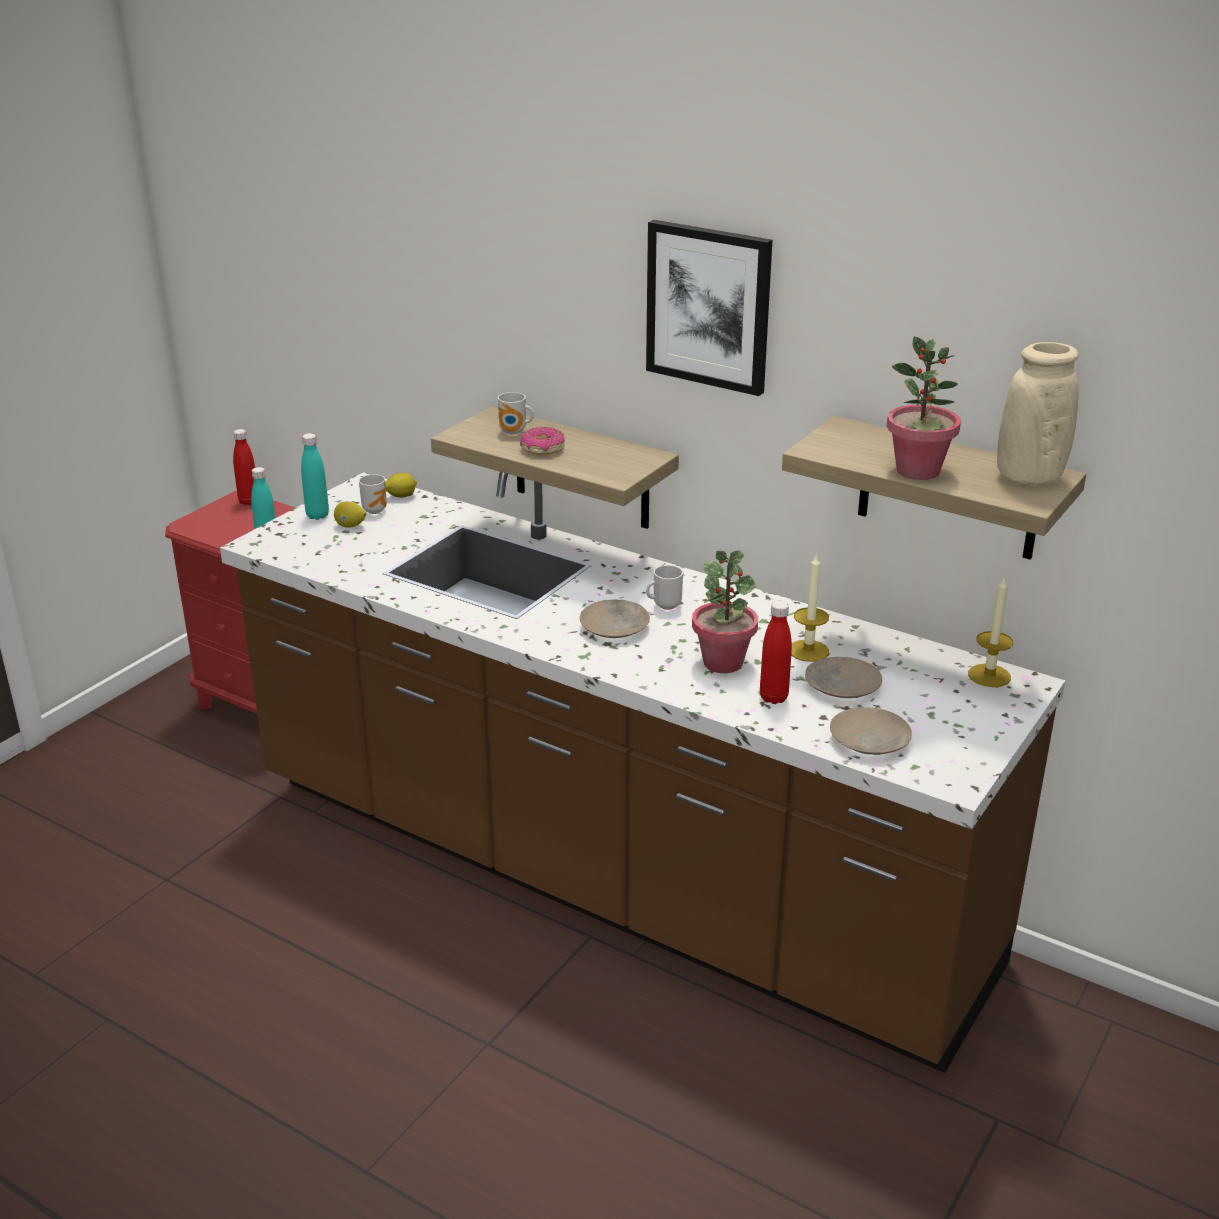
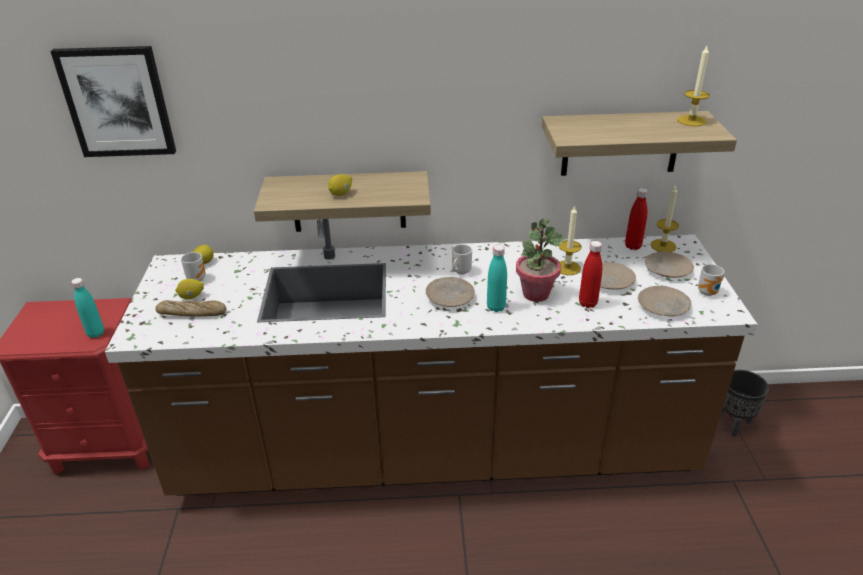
camera: 35 degrees left, 5 degrees up
red bottle [233,429,255,505] -> red bottle moved to [625,188,648,250]
turquoise bottle [301,433,329,520] -> turquoise bottle moved to [487,245,507,312]
mug [498,392,534,435] -> mug moved to [698,264,724,296]
donut [520,427,565,455] -> lemon [328,174,352,196]
picture [646,220,772,396] -> picture moved to [50,46,176,157]
potted plant [887,336,961,480] -> none
beige vase [997,342,1079,485] -> candle [677,46,710,126]
none -> bread [155,300,226,316]
none -> beige plate [645,252,694,278]
none -> black planter [720,370,769,437]

